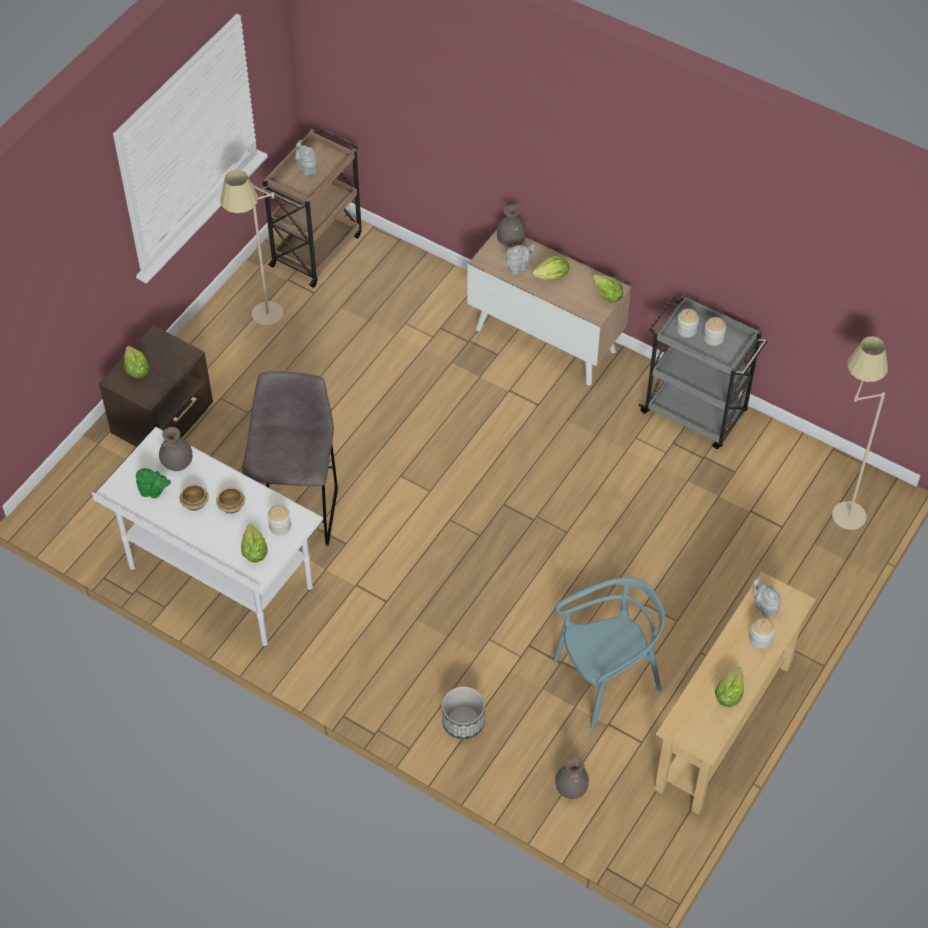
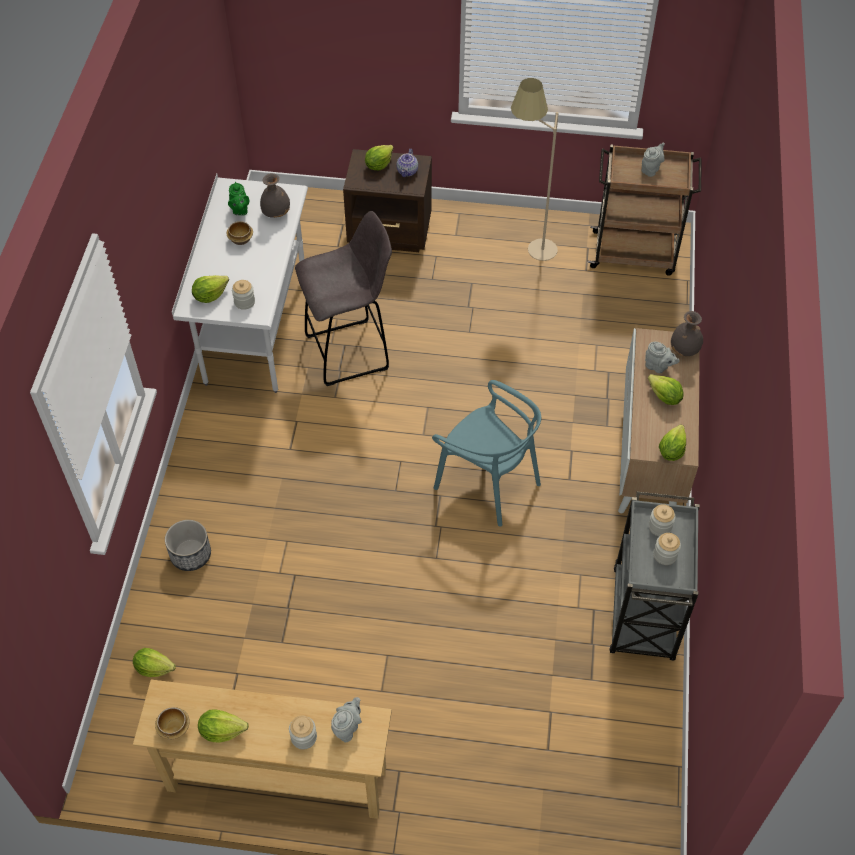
camera: 65 degrees right, 0 degrees up
bowl [216,488,245,514] -> bowl moved to [155,707,190,739]
turquoise chair [553,577,665,729] -> turquoise chair moved to [432,380,541,526]
grey vase [555,757,589,799] -> lettuce [133,648,176,677]
beige floor lamp [832,336,888,530] -> none
none -> teapot [396,149,418,177]

